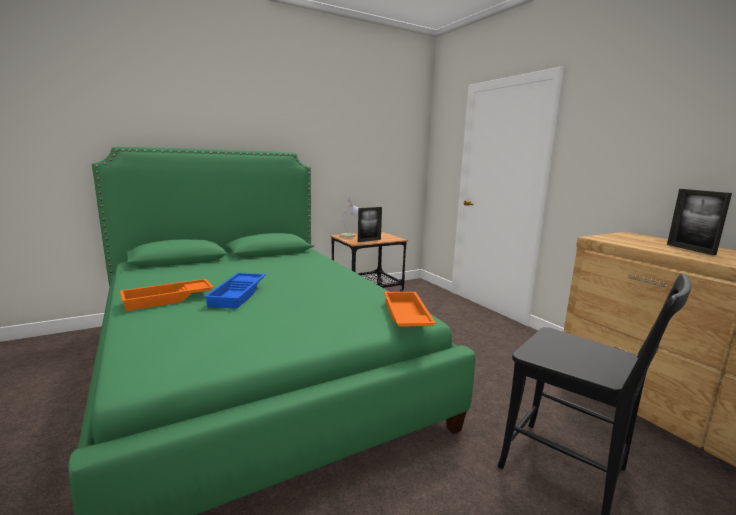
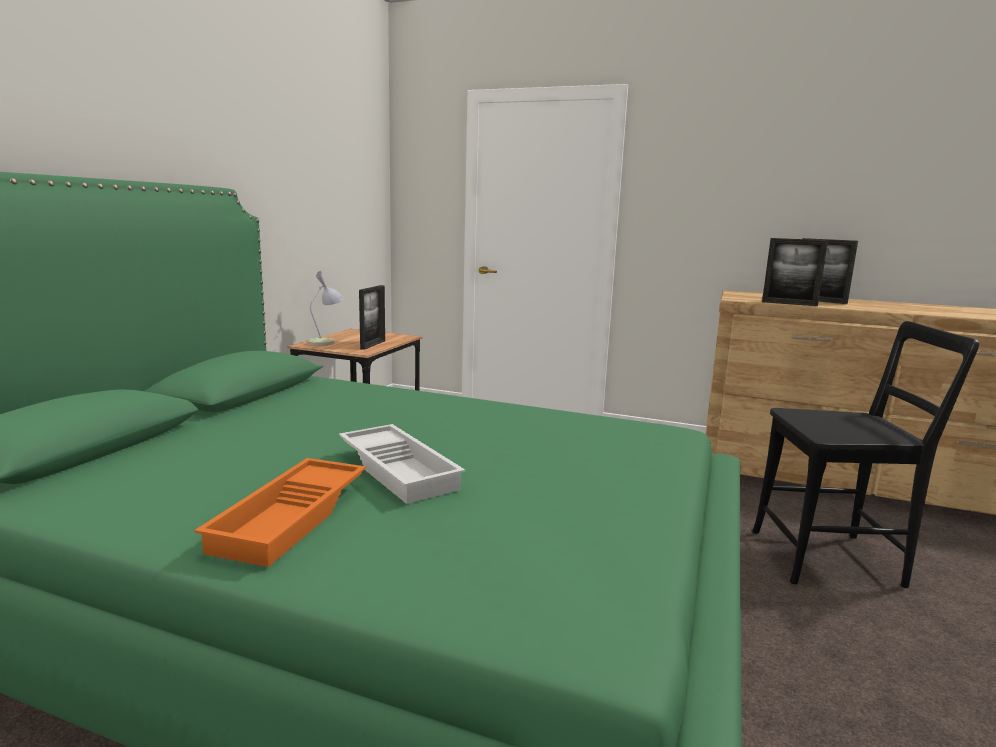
camera: 40 degrees left, 0 degrees up
blue tray [204,273,266,309] -> white tray [339,424,465,504]
orange tray [384,292,436,327] -> none
none -> picture frame [762,238,828,306]

